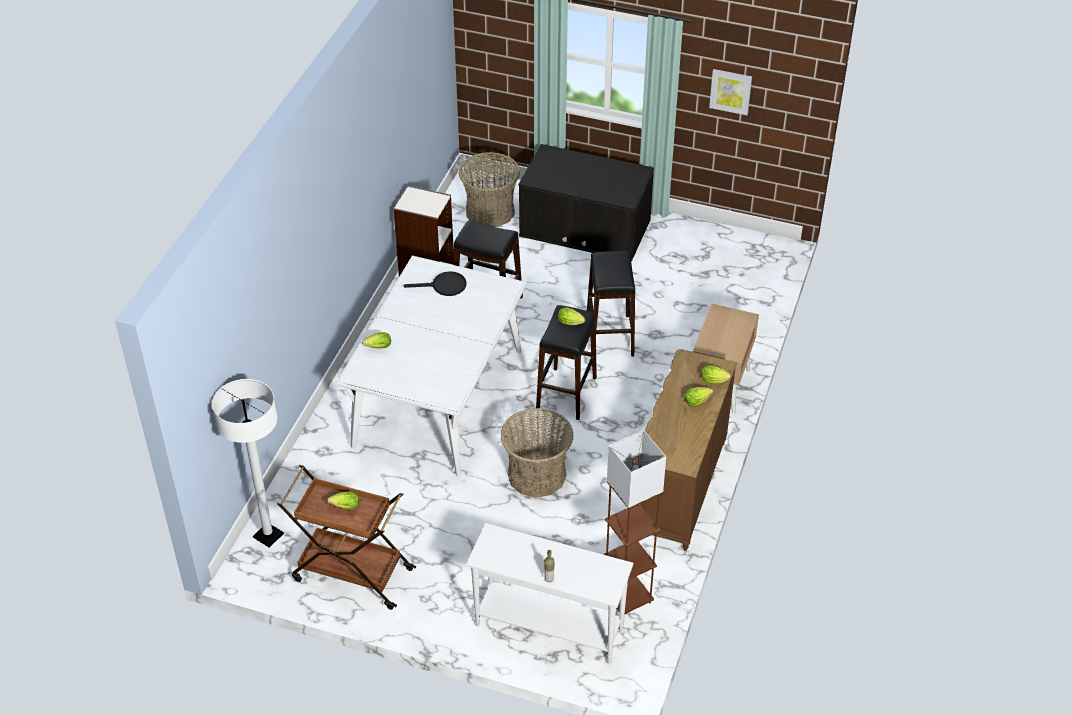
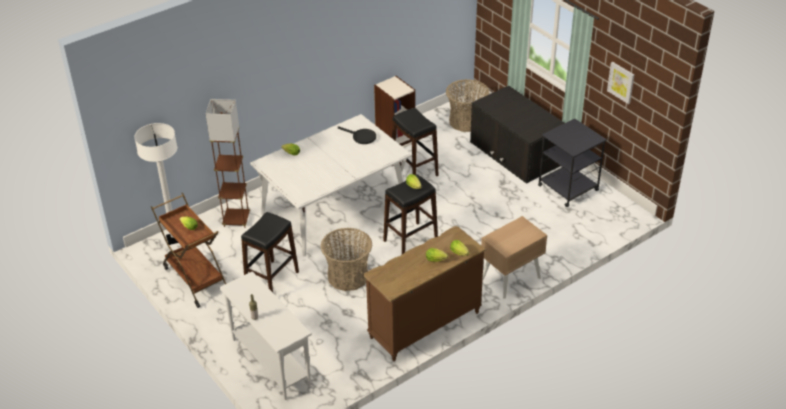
camera: 35 degrees right, 5 degrees down
black stool [587,251,635,357] -> black stool moved to [241,212,299,292]
brown floor lamp [603,430,666,614] -> brown floor lamp moved to [206,99,250,228]
none -> black cart [538,119,607,207]

